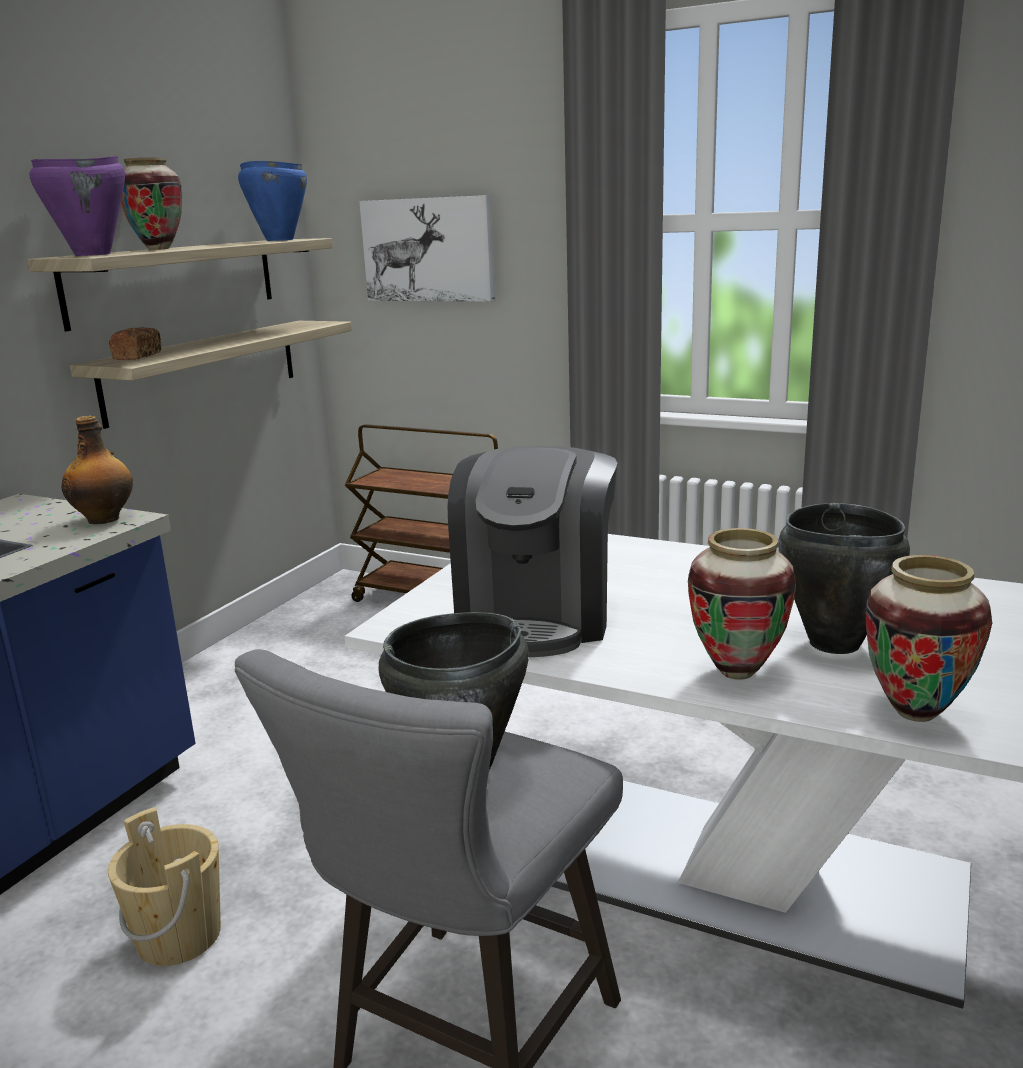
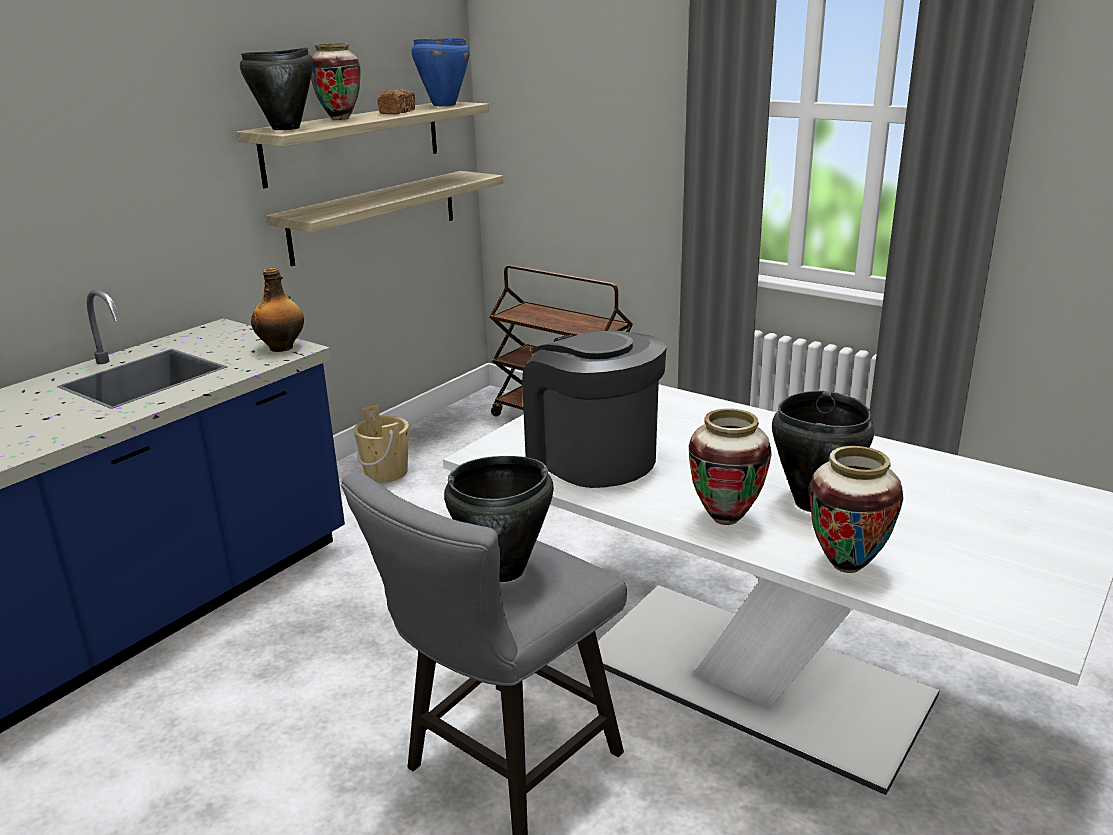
camera: 10 degrees right, 5 degrees up
purple cooking pot [29,156,125,256] -> black cooking pot [240,47,313,130]
beige bucket [108,807,221,966] -> beige bucket moved to [354,405,409,483]
bread [109,327,162,360] -> bread moved to [377,89,415,114]
picture [359,195,495,302] -> none
coffee machine [448,446,617,657] -> coffee machine turned 120 degrees clockwise [522,330,667,488]

